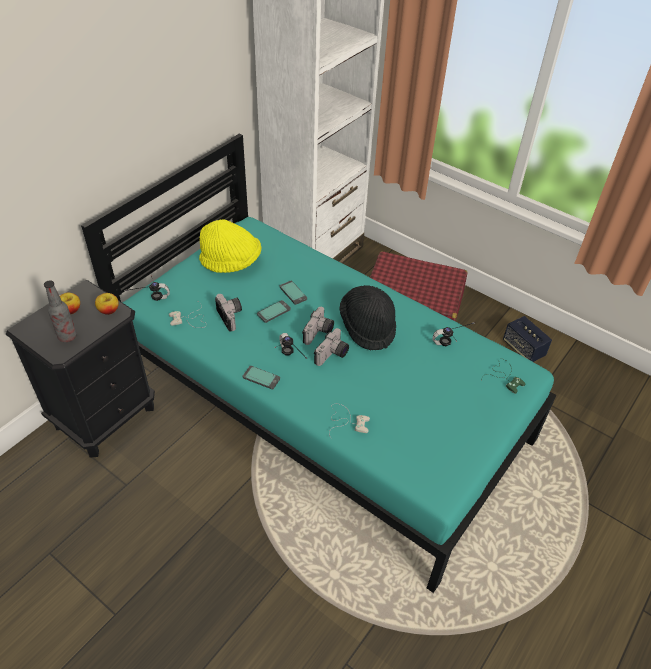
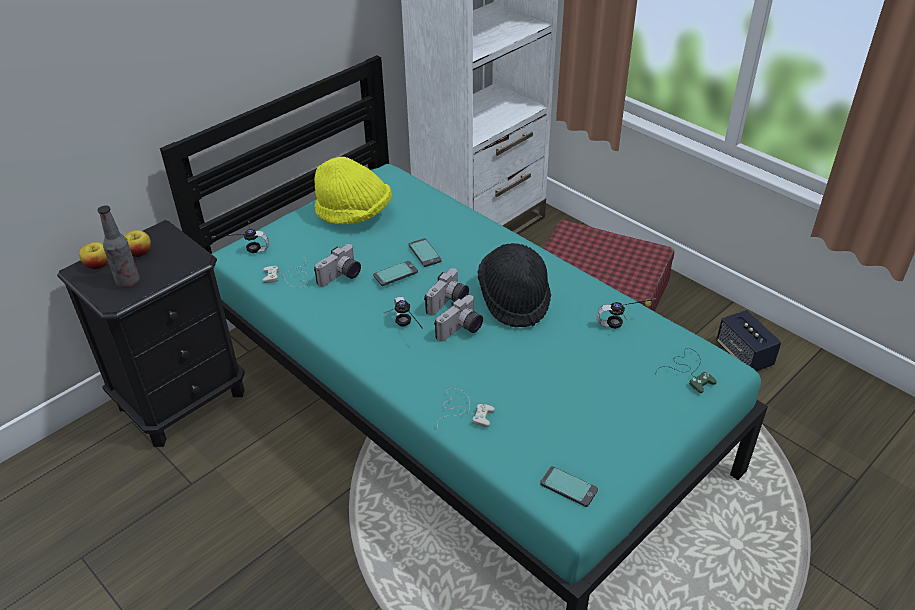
camera: 10 degrees right, 5 degrees down
apple [95,293,119,315] -> apple moved to [79,242,108,269]
camera [215,294,242,331] -> camera turned 60 degrees clockwise [314,244,361,287]
phone [243,366,280,389] -> phone moved to [540,466,598,507]

